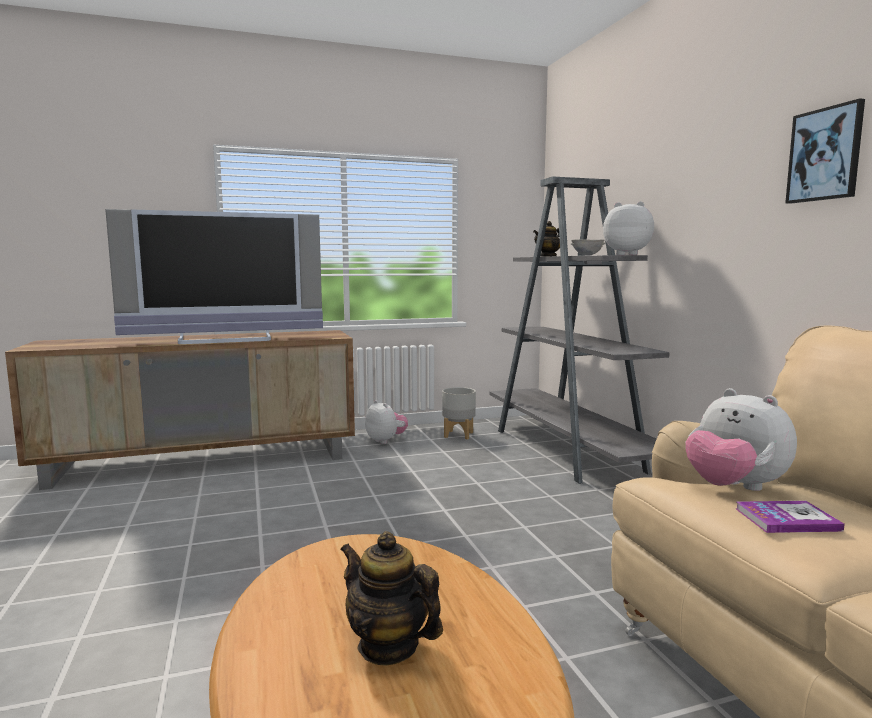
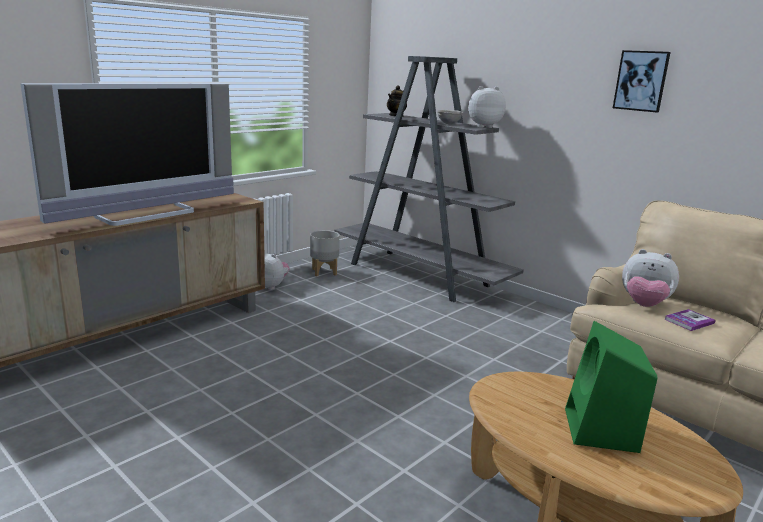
camera: 30 degrees left, 10 degrees up
teapot [340,531,443,665] -> green speaker [565,321,657,453]

